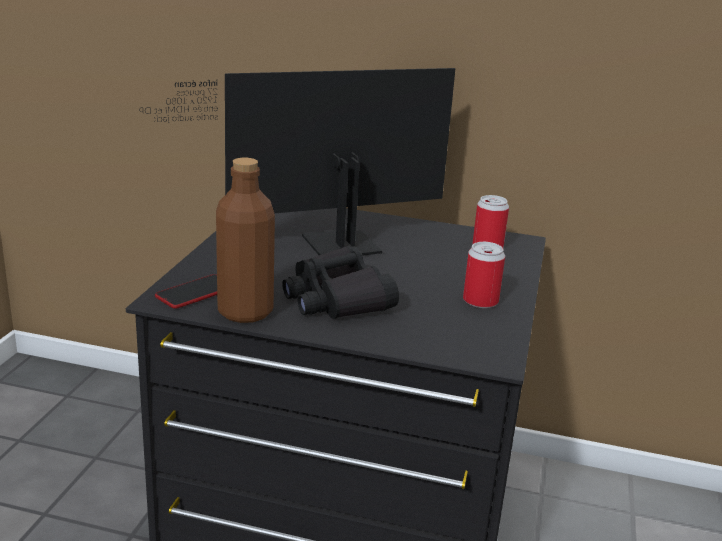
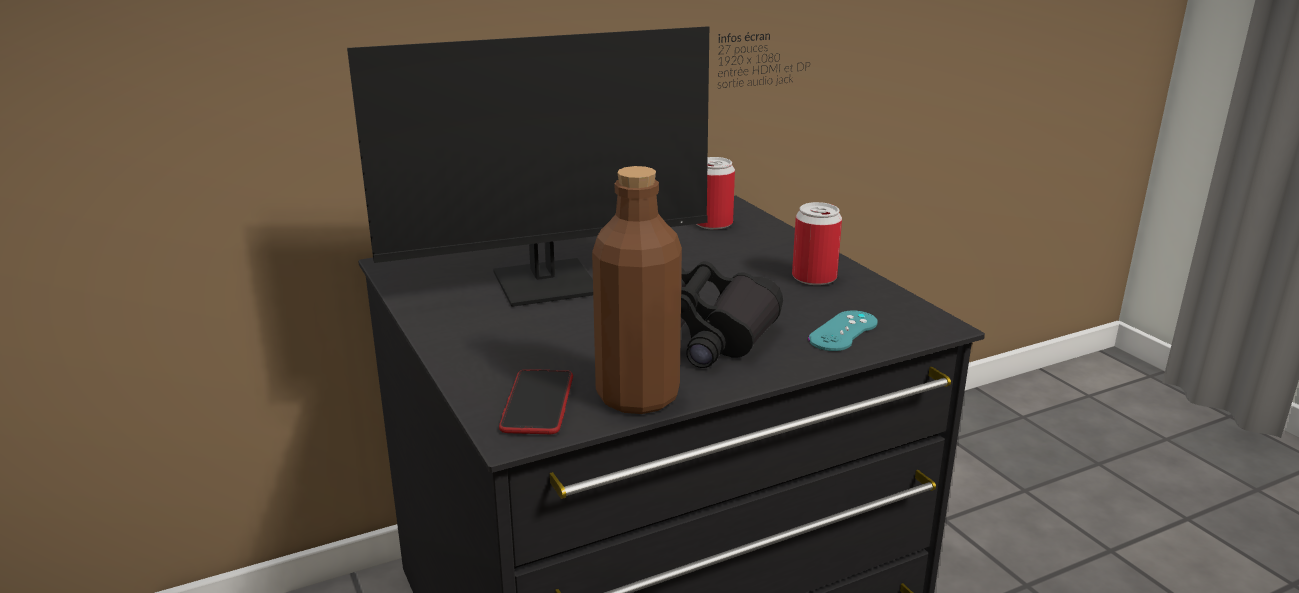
camera: 40 degrees left, 0 degrees up
monitor [139,68,456,255] -> monitor turned 135 degrees counterclockwise [347,26,810,307]
none -> turquoise game controller [808,311,878,351]

